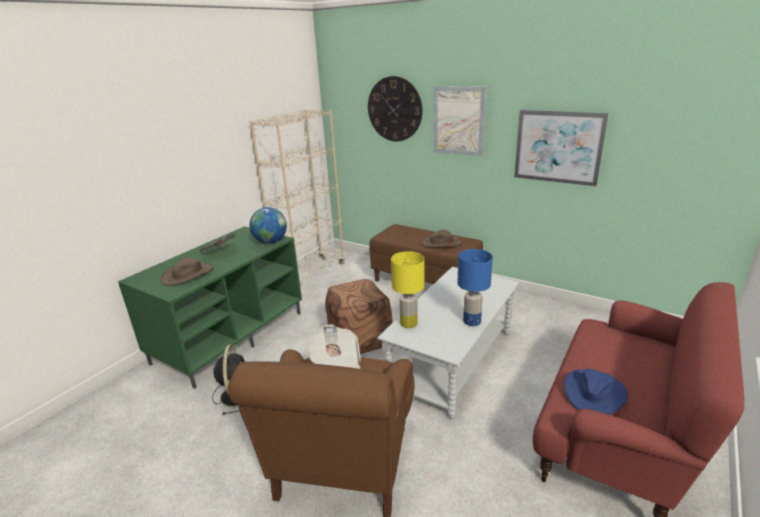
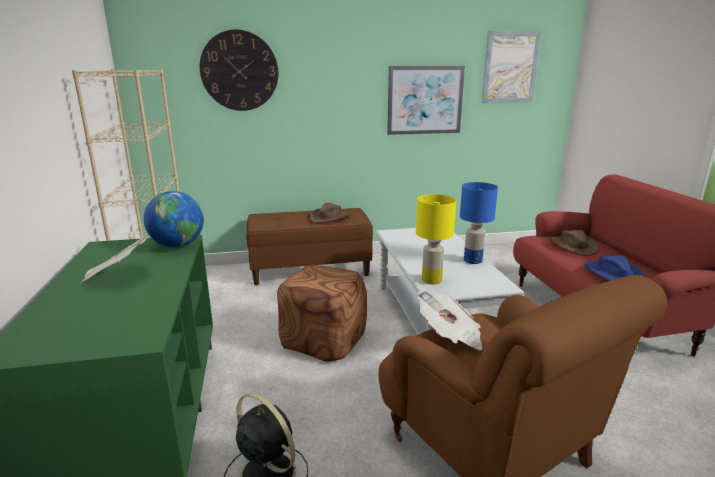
camera: 45 degrees left, 5 degrees down
brown hat [161,257,214,286] -> brown hat moved to [549,230,599,256]
picture [433,86,487,156] -> picture moved to [482,31,541,103]

